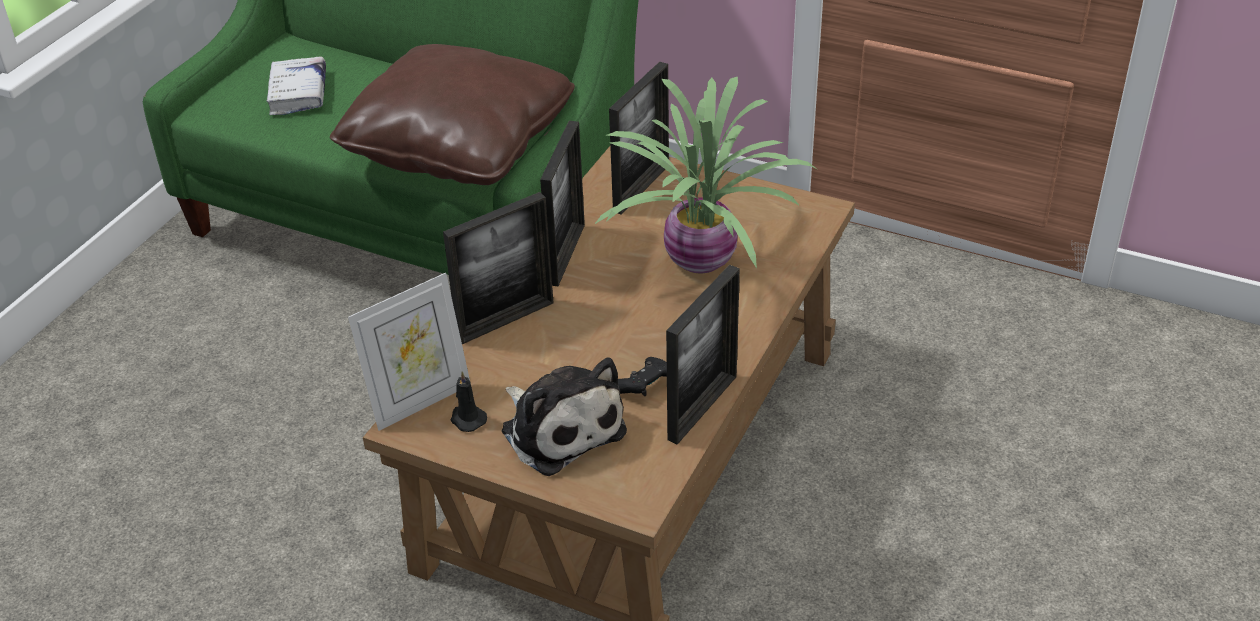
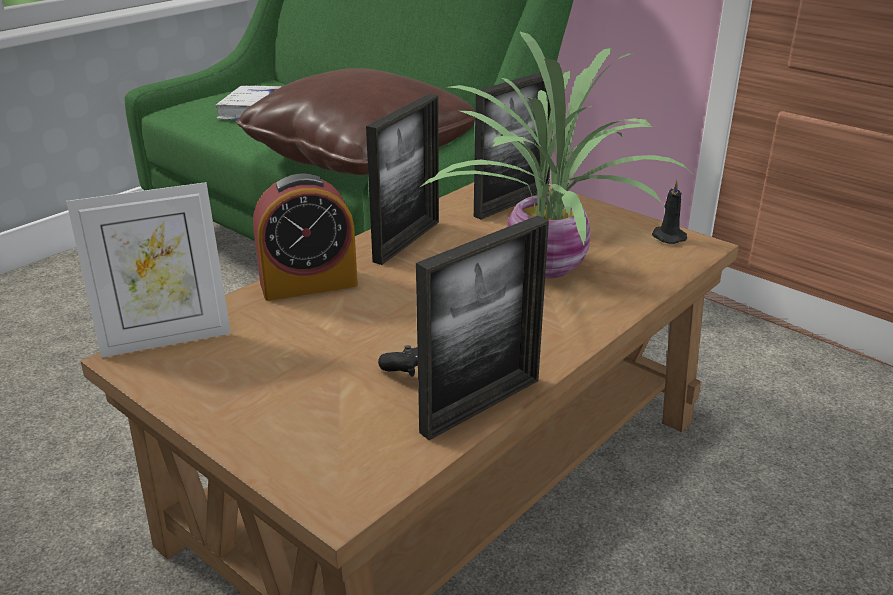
camera: 15 degrees right, 10 degrees down
picture frame [443,192,554,344] -> alarm clock [253,174,358,301]
black candle [451,371,487,432] -> black candle moved to [652,180,687,244]
plush toy [502,358,627,476] -> none

